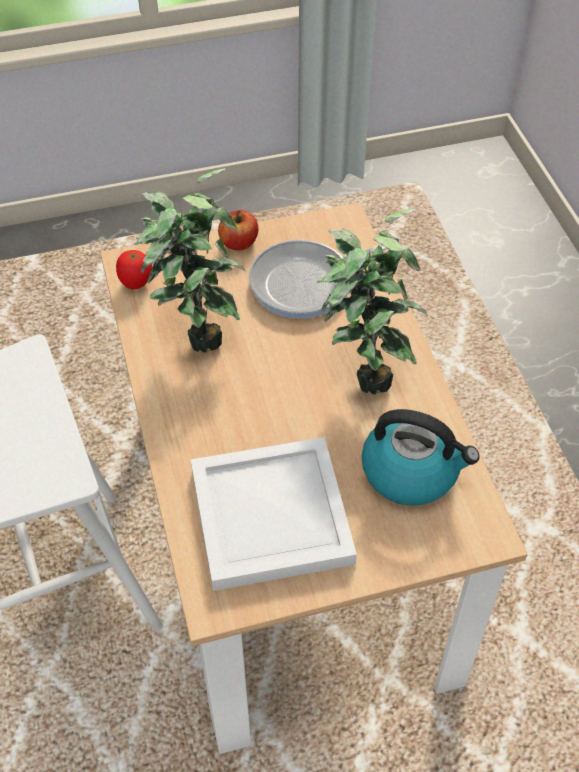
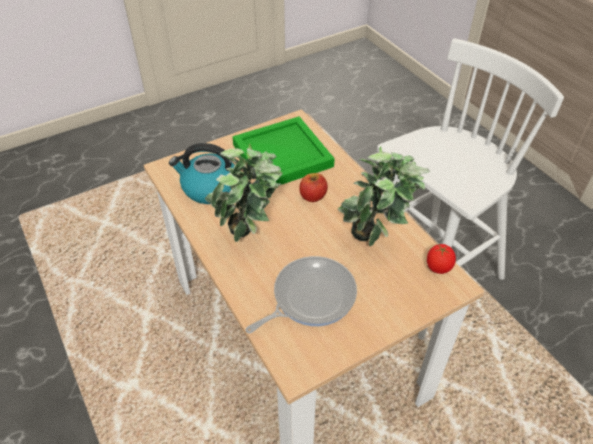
camera: 165 degrees right, 5 degrees down
white tray [191,437,357,591] -> green tray [232,116,335,185]
apple [218,210,258,251] -> apple moved to [299,173,328,202]

